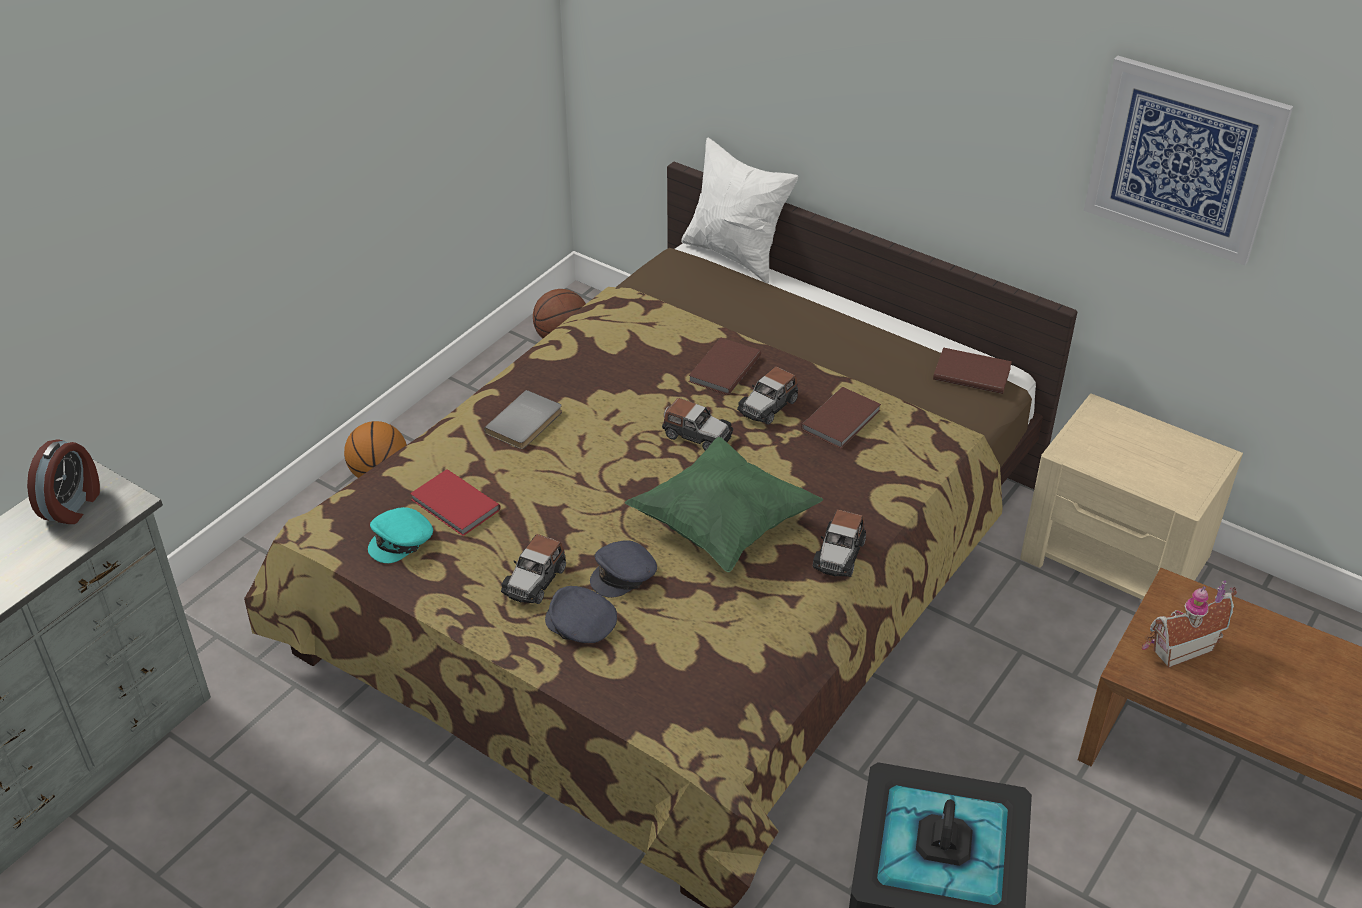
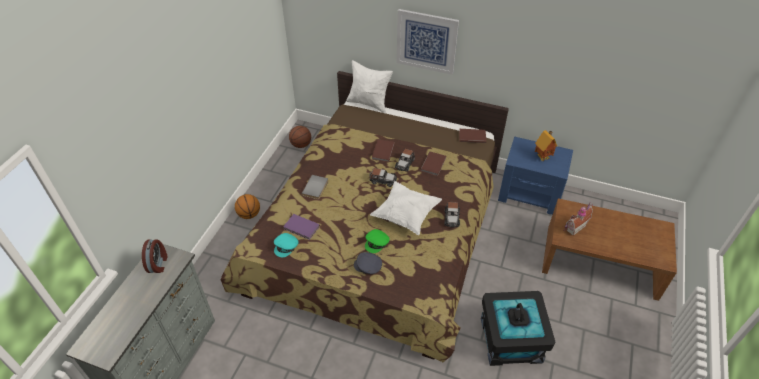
camera: 15 degrees left, 5 degrees up
red book [410,469,501,536] -> purple book [283,214,320,240]
toy car [501,534,566,604] -> none
grey cap [590,540,657,598] -> green cap [365,229,390,253]
green pillow [625,437,823,572] -> white pillow [370,181,442,235]
beige nightstand [1020,393,1243,600] -> blue nightstand [498,137,573,215]
picture [1084,56,1293,265] -> picture moved to [396,9,459,75]
none -> toy house [535,130,557,162]

